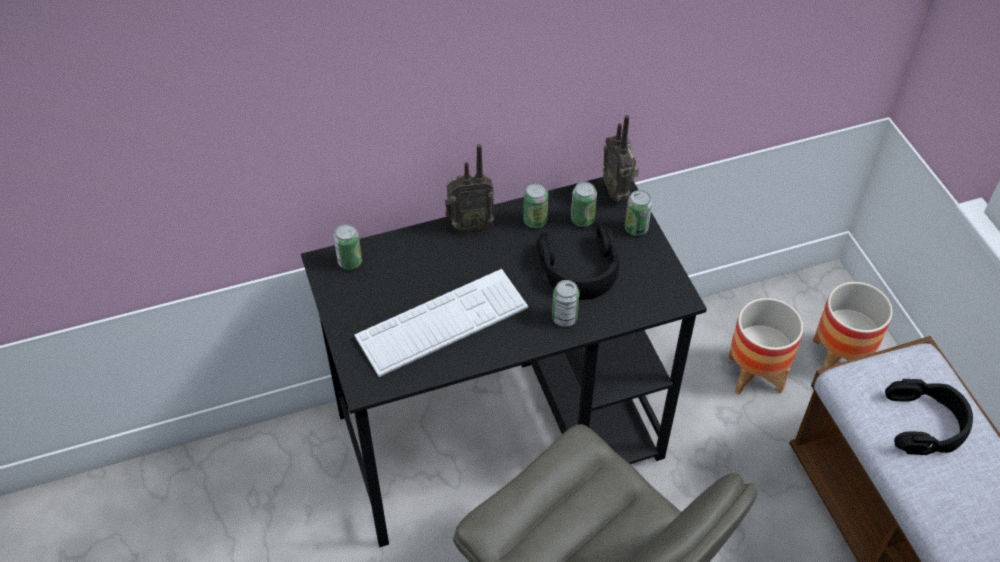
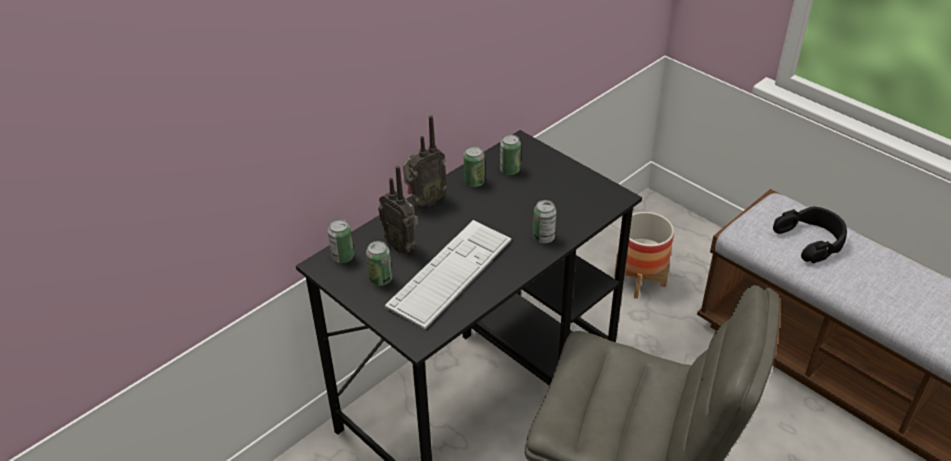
camera: 25 degrees left, 10 degrees down
black headphones [537,224,619,300] -> none
radio [603,115,639,202] -> radio moved to [378,166,418,254]
can [625,190,652,236] -> can moved to [366,241,392,286]
planter [813,282,893,368] -> none

